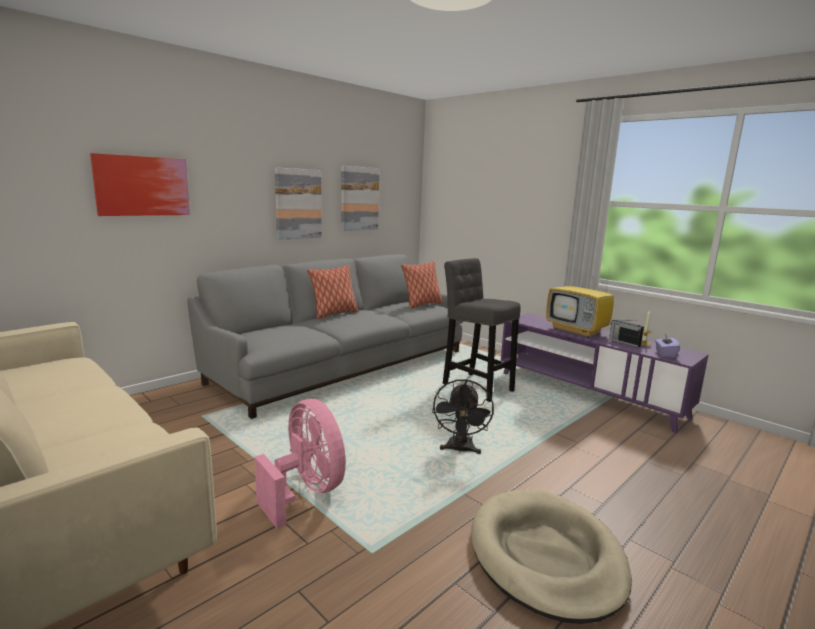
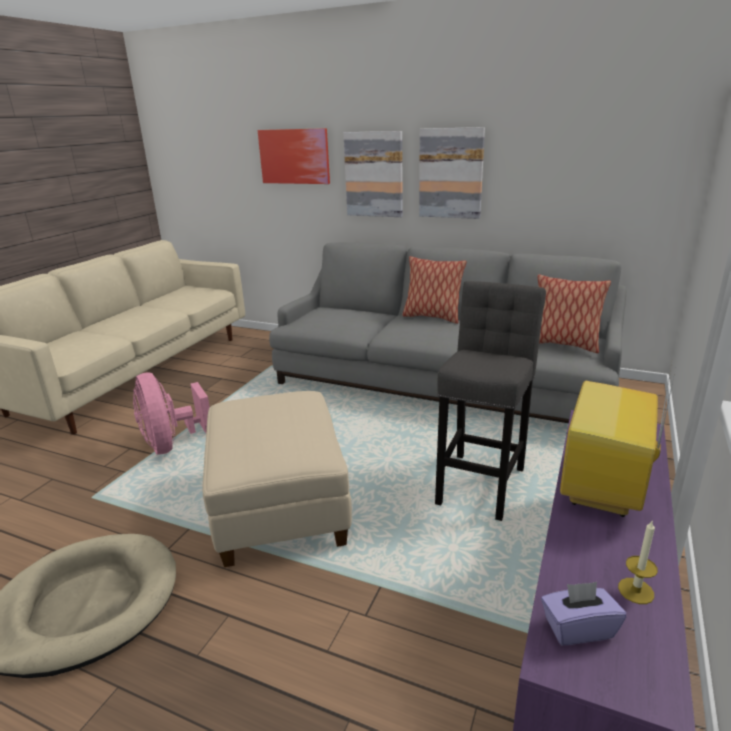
camera: 70 degrees right, 10 degrees up
pink fan [254,399,346,529] -> pink fan turned 120 degrees clockwise [133,372,210,454]
picture [341,166,379,231] -> picture moved to [343,131,403,217]
black fan [432,379,494,454] -> beige ottoman [202,391,352,567]
radio [609,320,644,347] -> none

